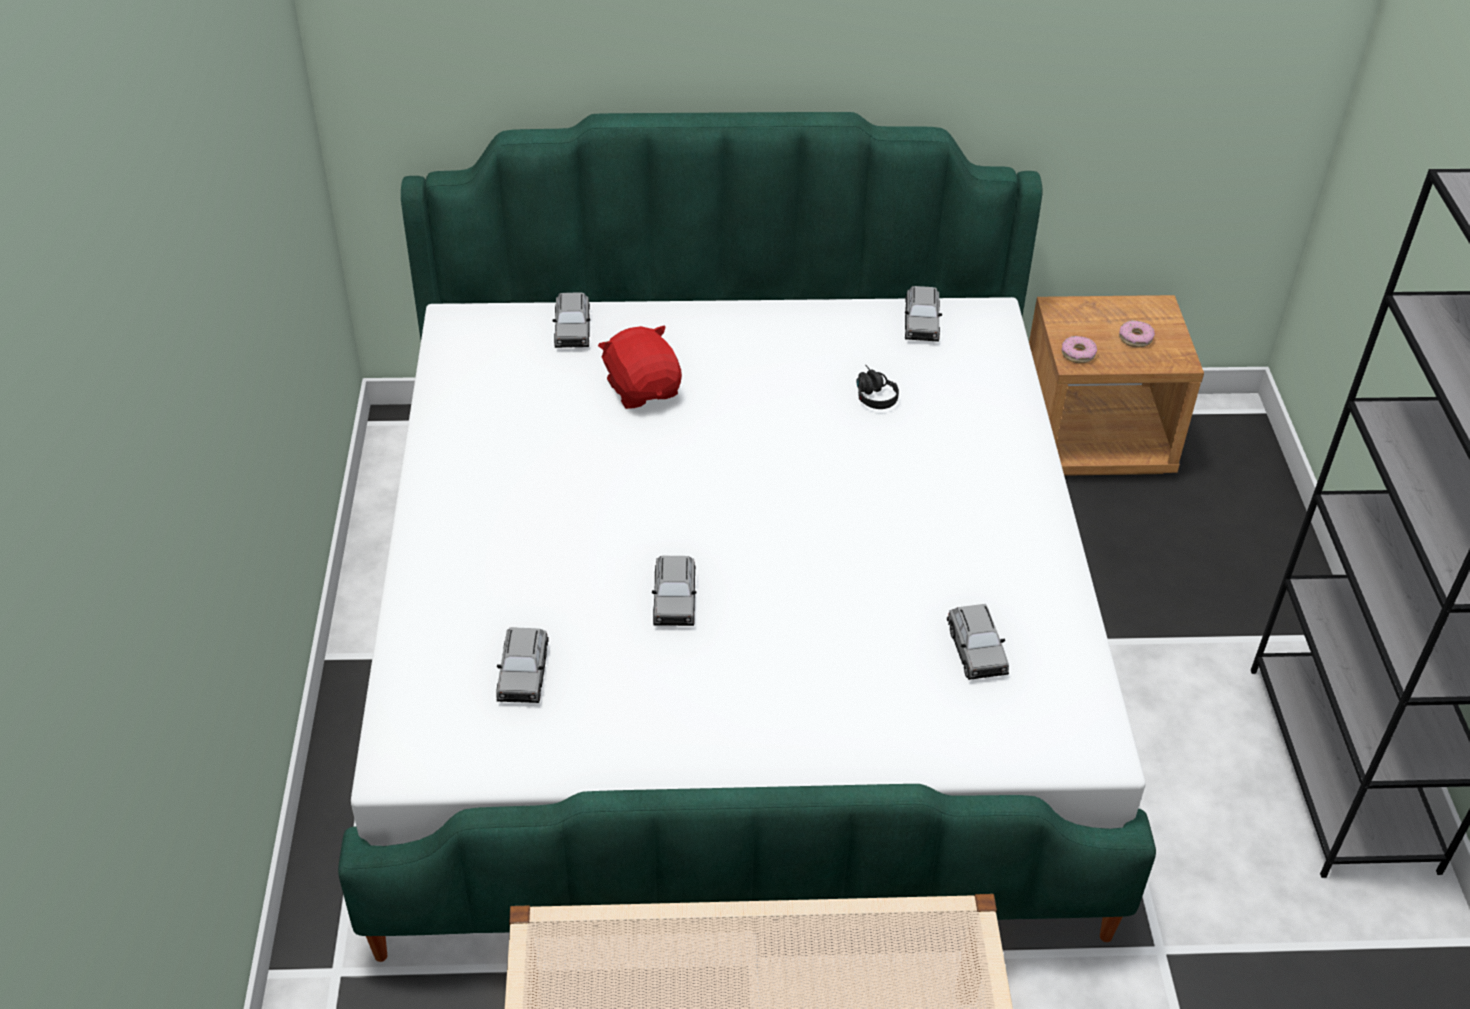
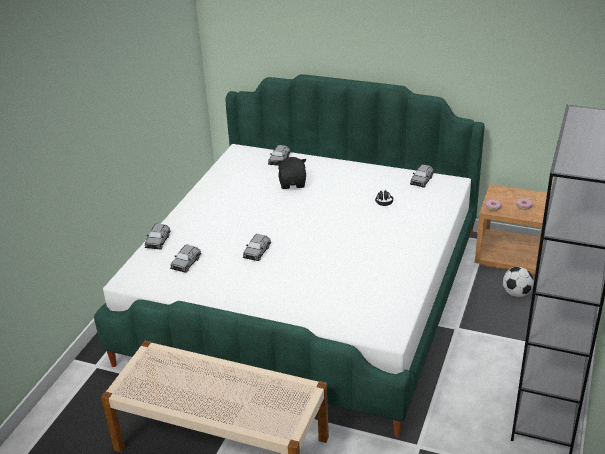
camera: 25 degrees right, 10 degrees down
red plush toy [598,325,682,409] -> black plush toy [276,157,306,189]
grey toy car [947,604,1009,680] -> grey toy car moved to [145,224,171,250]
none -> football [503,267,534,297]

